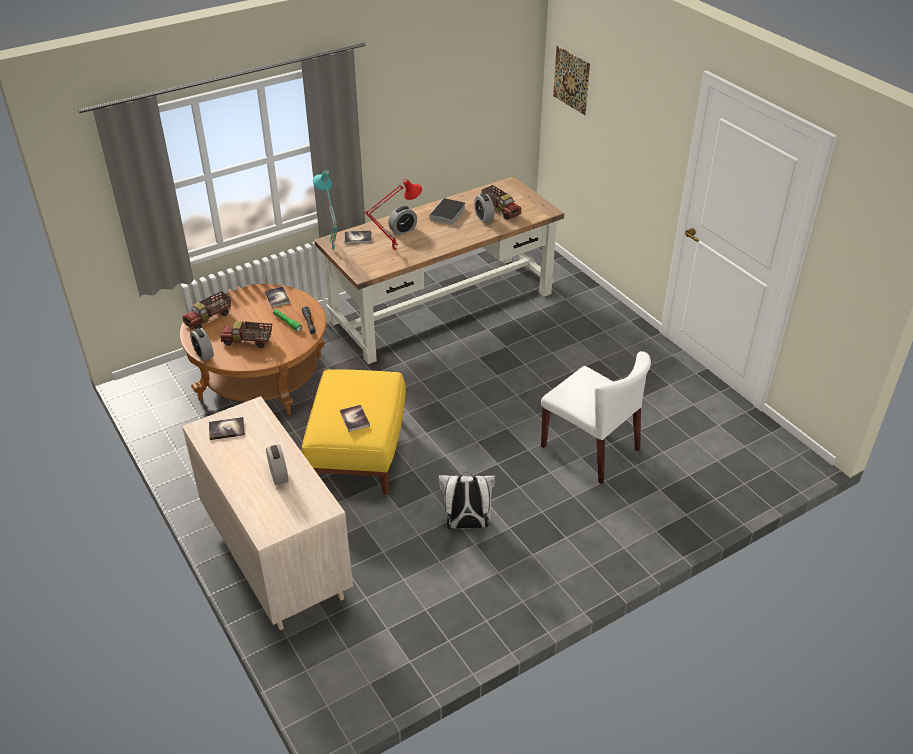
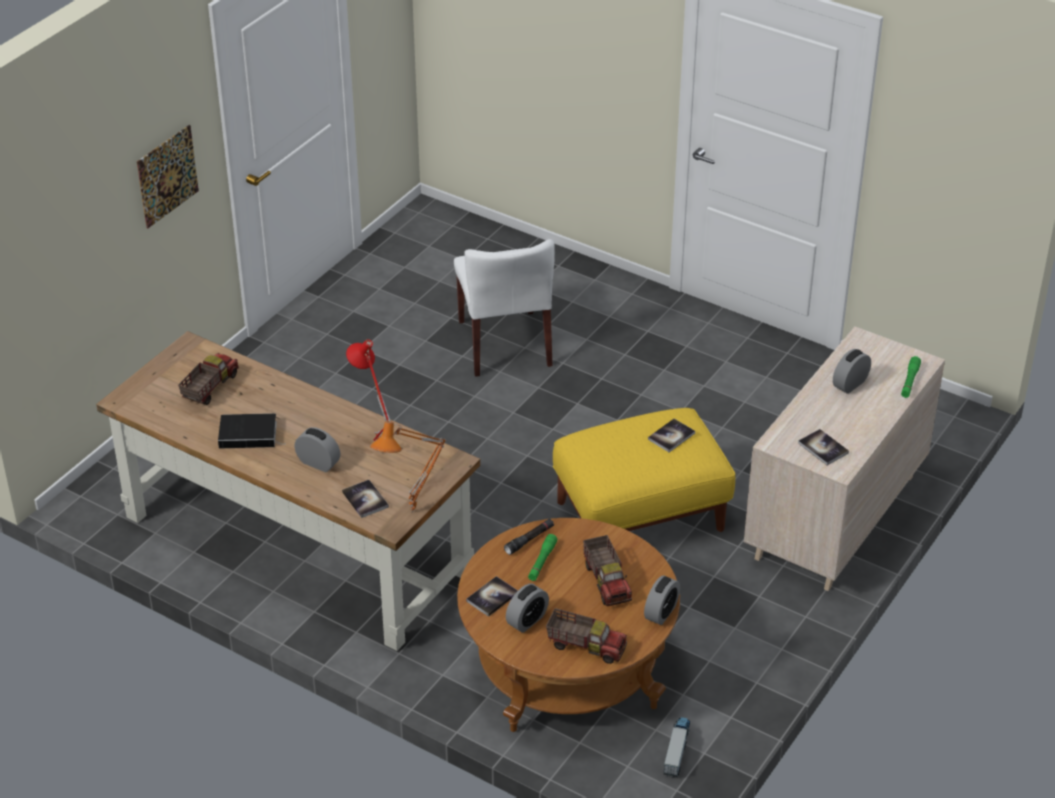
camera: 115 degrees left, 0 degrees up
turquoise table lamp [313,170,337,251] -> orange table lamp [370,421,446,513]
white backpack [438,472,495,530] -> none
alarm clock [474,193,494,223] -> alarm clock moved to [506,584,549,633]
white chair [541,351,651,484] -> white chair turned 150 degrees clockwise [454,239,555,377]
picture [553,46,590,115] -> picture moved to [137,125,199,228]
none -> toy truck [664,717,690,778]
none -> green flashlight [901,356,921,398]

